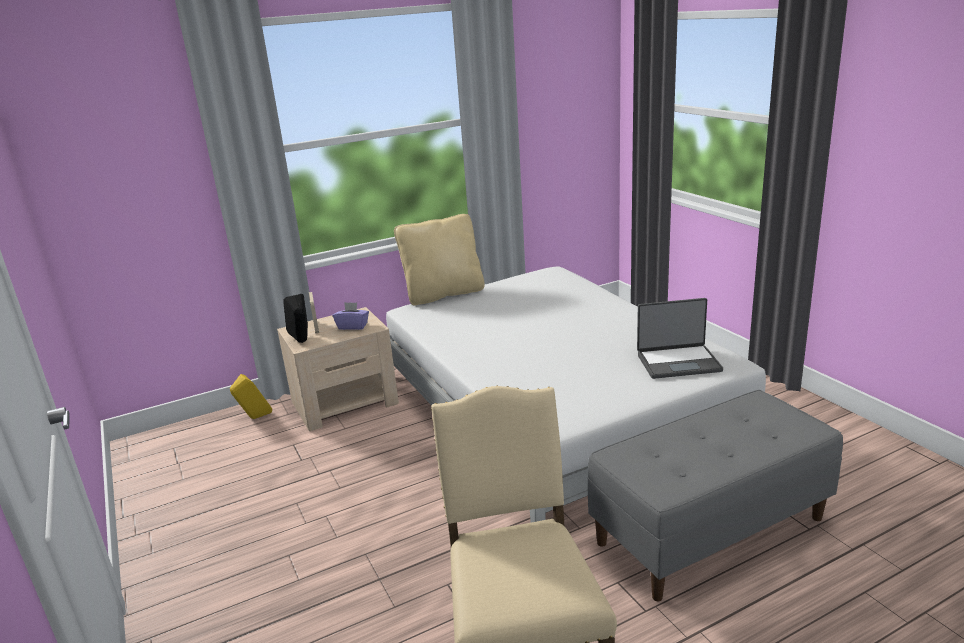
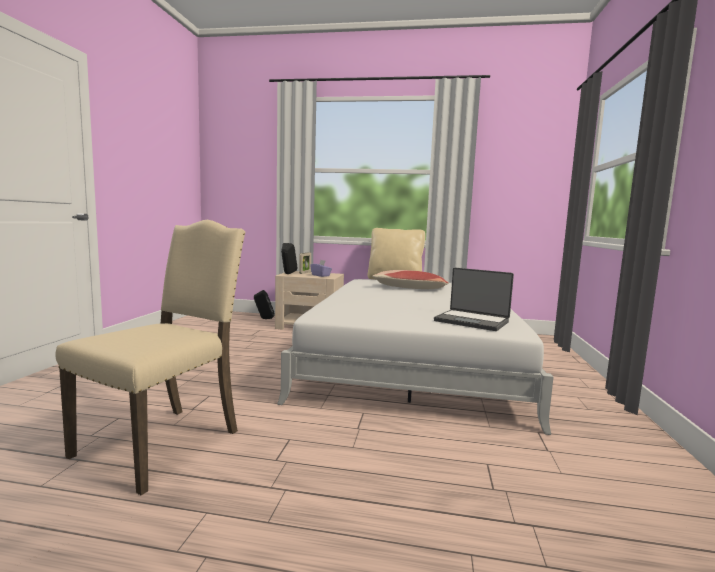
camera: 35 degrees right, 15 degrees down
yellow speaker [230,374,272,419] -> black speaker [254,290,274,319]
grey bench [587,390,843,601] -> none
none -> pillow [372,270,449,289]

